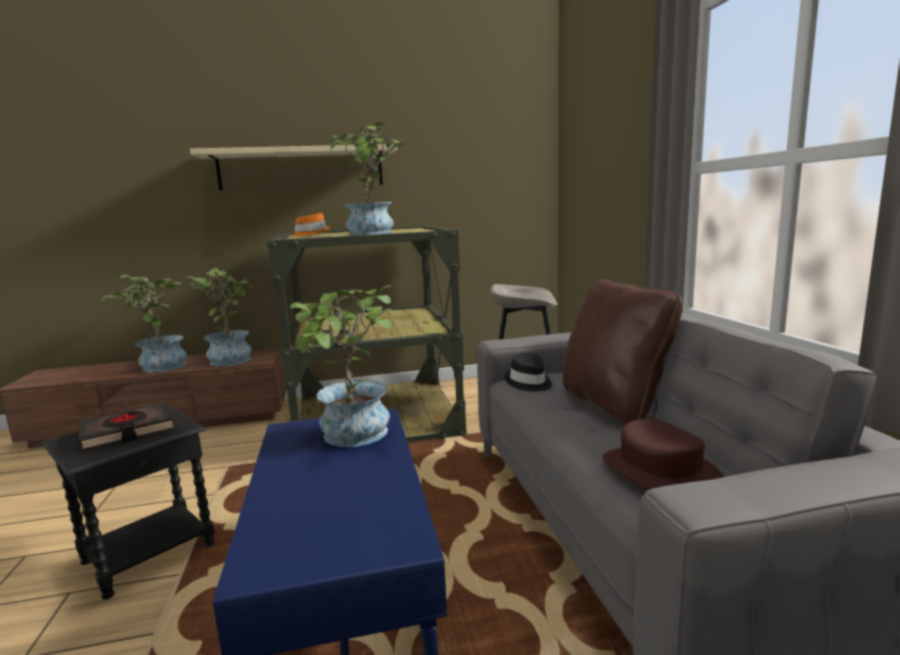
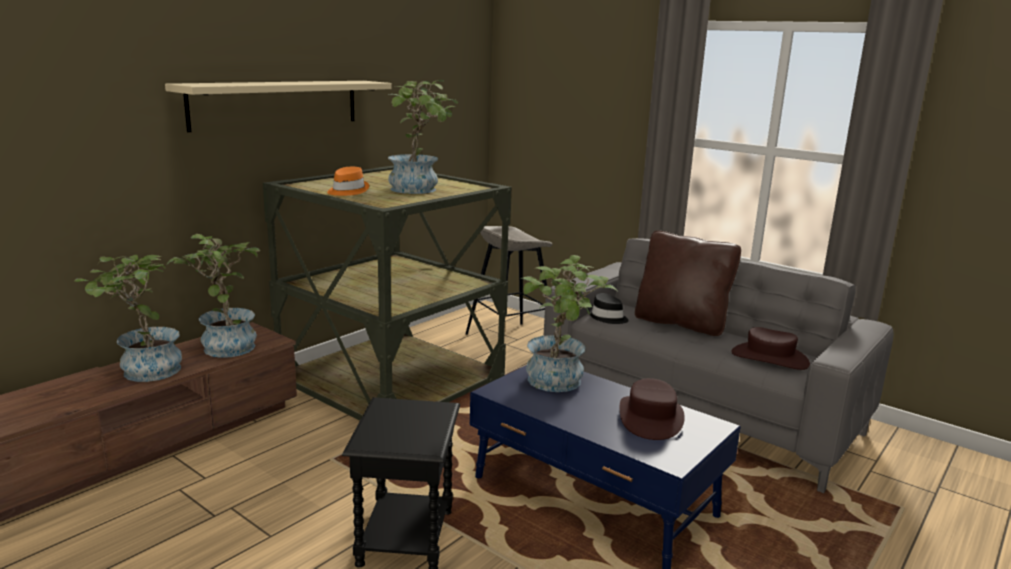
camera: 40 degrees left, 5 degrees up
black book [79,402,175,451] -> none
none -> brown hat [620,378,685,440]

